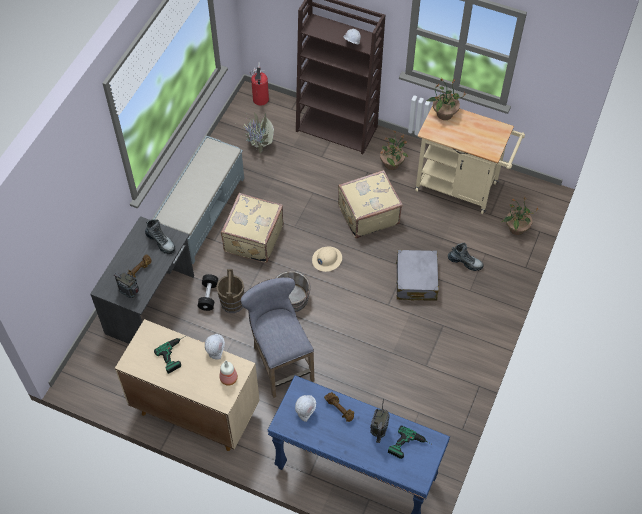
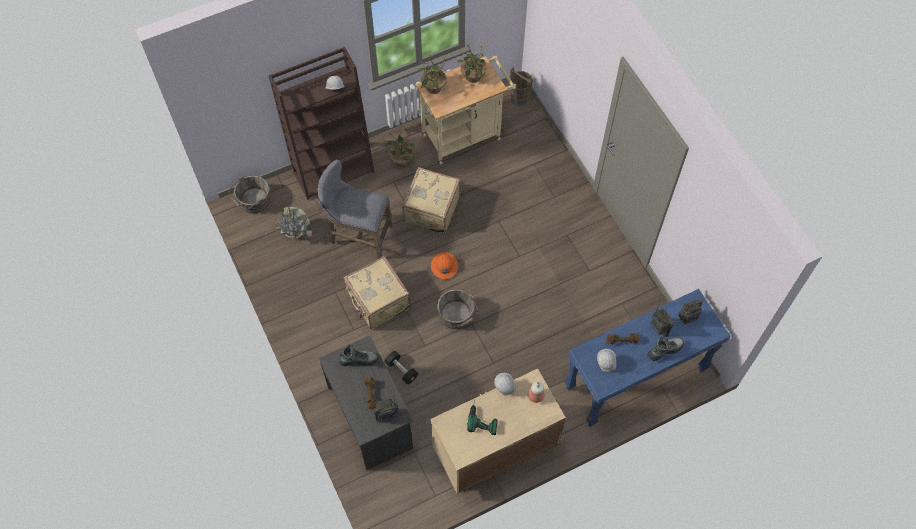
camera: 50 degrees left, 5 degrees up
grey bench [154,135,244,264] -> none
brown bucket [216,269,244,313] -> brown bucket moved to [509,67,533,106]
grey stool [240,277,314,398] -> grey stool moved to [317,159,393,259]
fire extinguisher [250,62,269,105] -> grey bucket [230,175,270,213]
beige hard hat [312,247,342,272] -> orange hard hat [431,252,458,279]
power drill [388,426,433,459] -> radio [678,299,704,324]
grey suitcase [395,250,439,301] -> none
boot [448,243,484,271] -> boot moved to [648,337,684,361]
potted plant [502,197,538,235] -> potted plant moved to [457,45,486,83]

